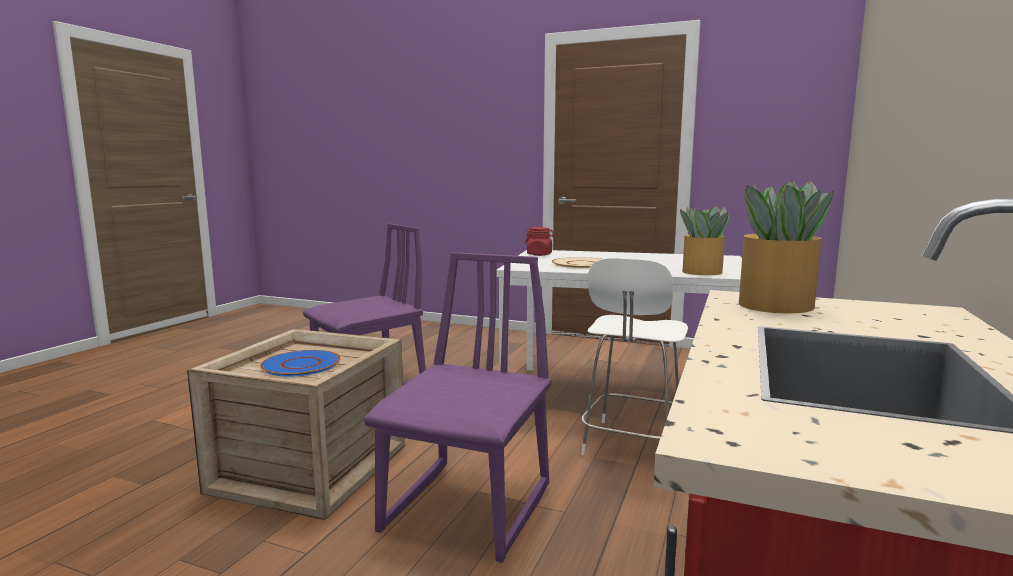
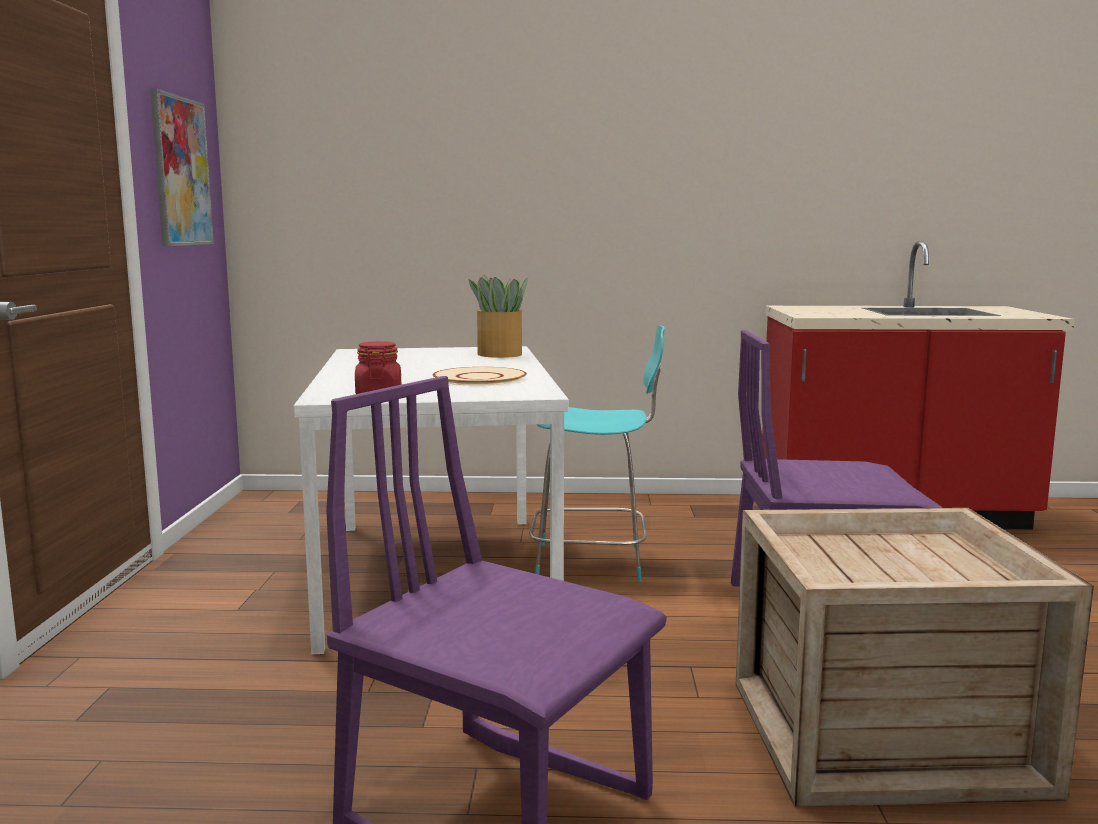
camera: 110 degrees left, 0 degrees up
blue plate [260,350,340,377] -> none
white chair [581,258,688,455] -> turquoise chair [530,326,665,582]
potted plant [739,181,834,314] -> none
none -> picture [150,89,214,246]

